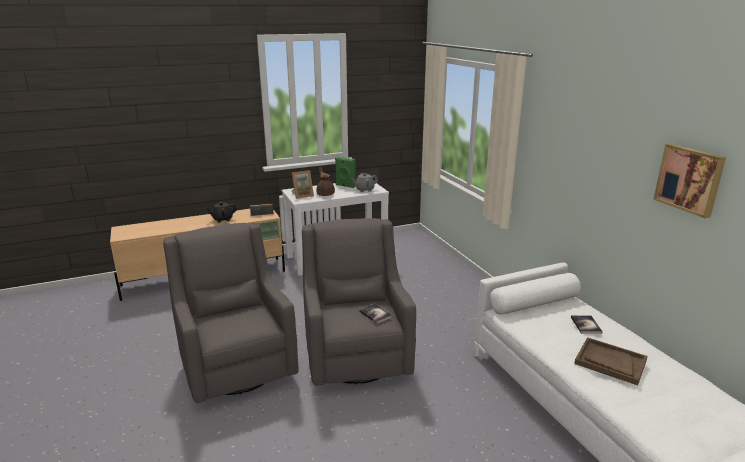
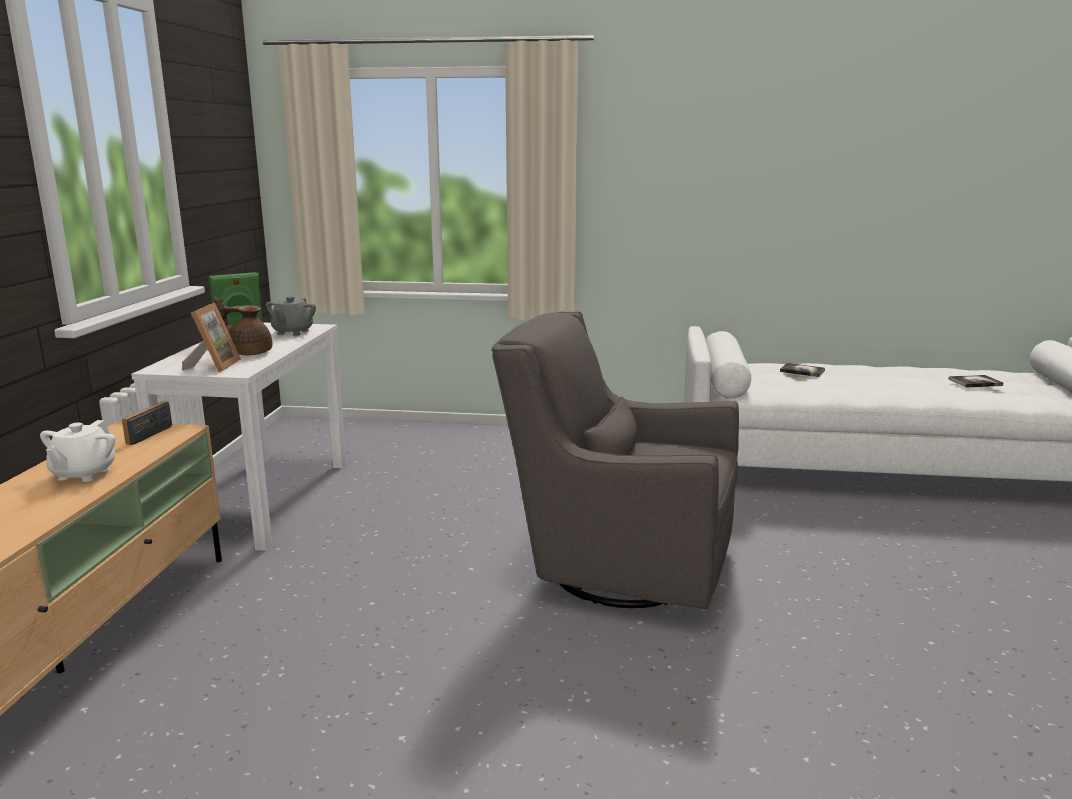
camera: 60 degrees left, 5 degrees down
grey armchair [163,223,298,403] -> none
black teapot [206,202,237,223] -> white teapot [40,420,116,482]
book [359,304,393,324] -> book moved to [949,375,1003,388]
brown tray [574,337,648,385] -> none
picture [653,143,726,218] -> none

